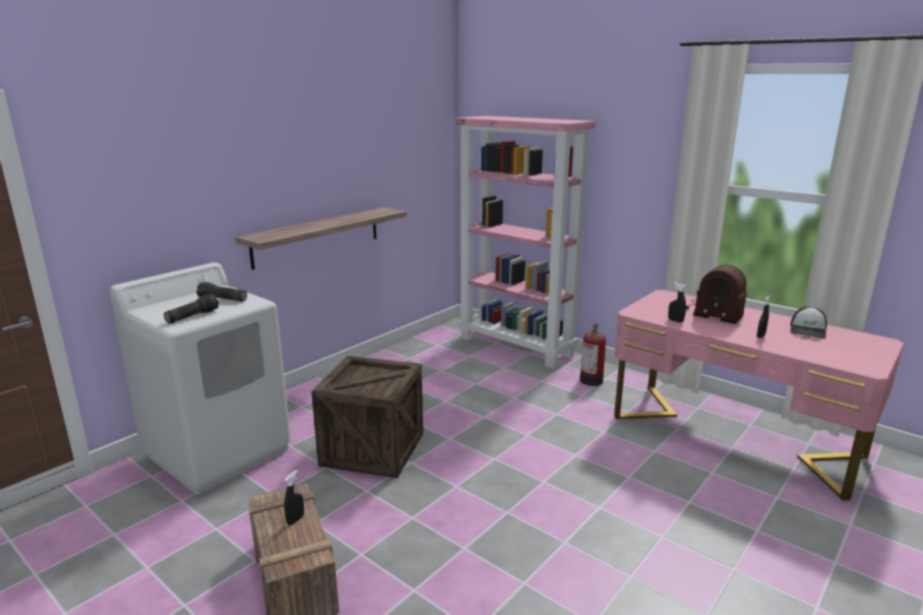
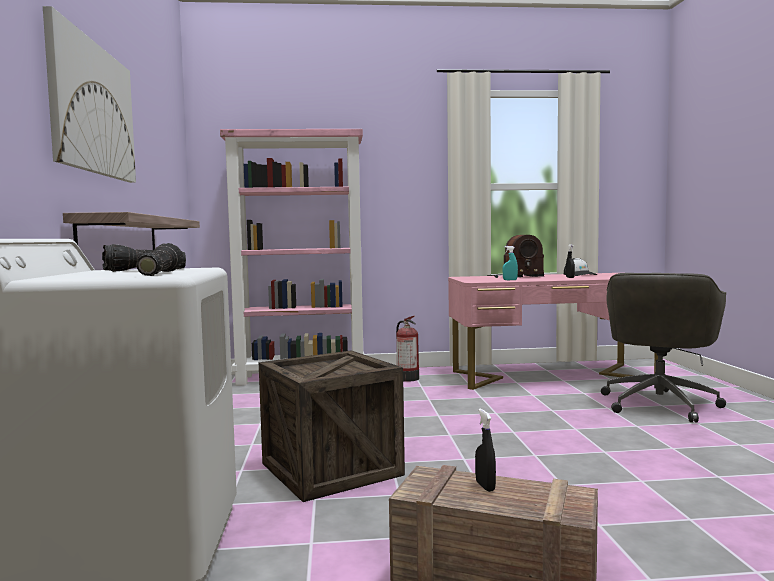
camera: 45 degrees left, 15 degrees down
black spray bottle [668,282,686,323] -> turquoise spray bottle [502,246,518,280]
none -> picture [43,6,136,183]
none -> grey office chair [601,273,726,423]

